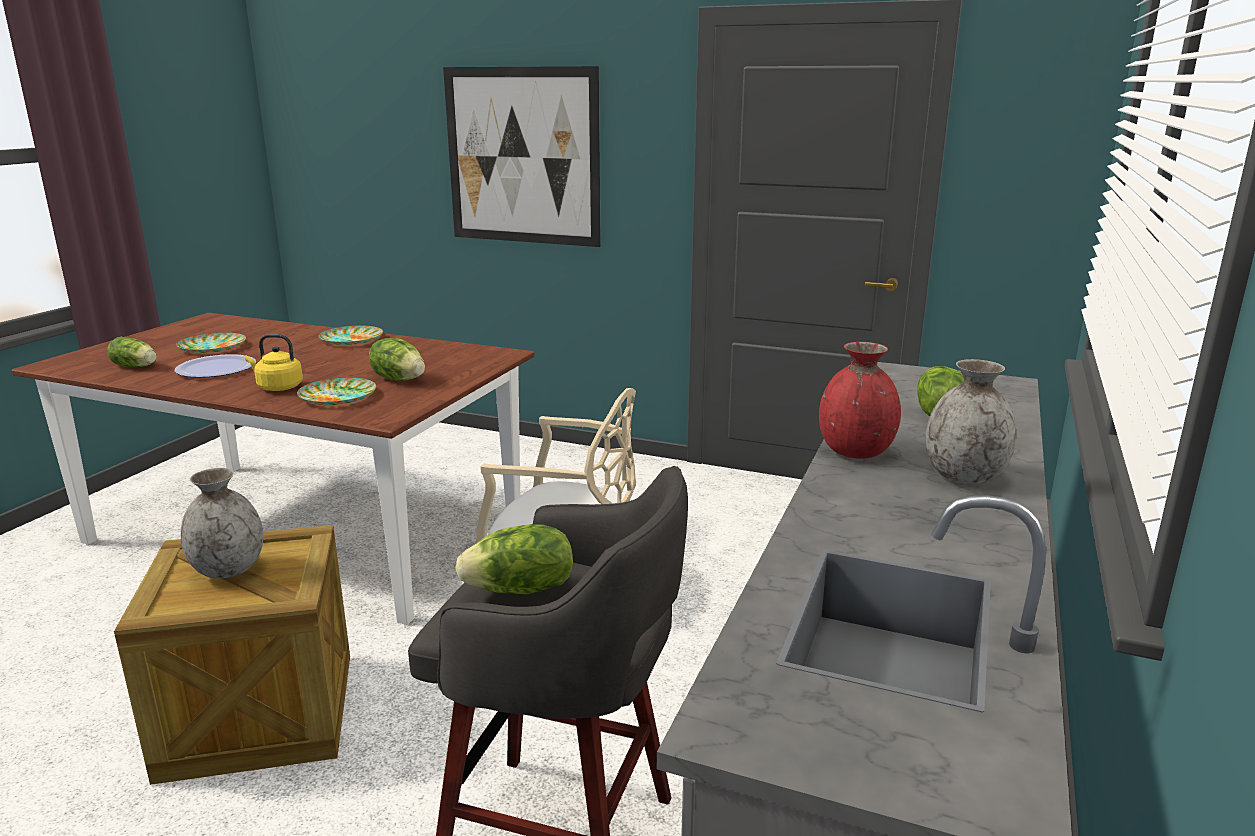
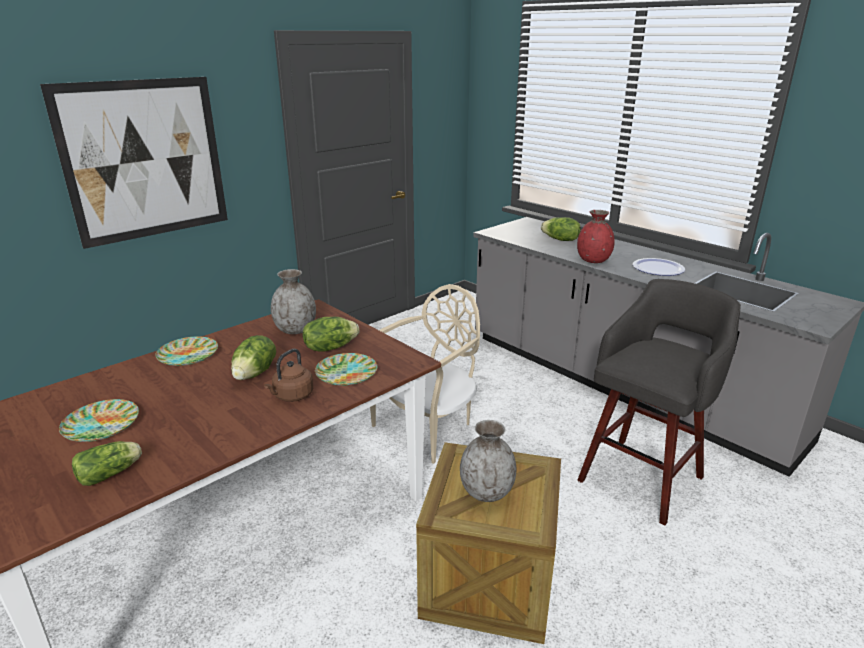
camera: 65 degrees left, 5 degrees up
plate [175,354,256,378] -> plate moved to [633,258,685,276]
yellow kettle [245,334,303,391] -> brown kettle [264,349,313,402]
lettuce [455,524,573,594] -> lettuce moved to [231,335,276,380]
grey vase [925,359,1017,484] -> grey vase moved to [271,269,316,334]

